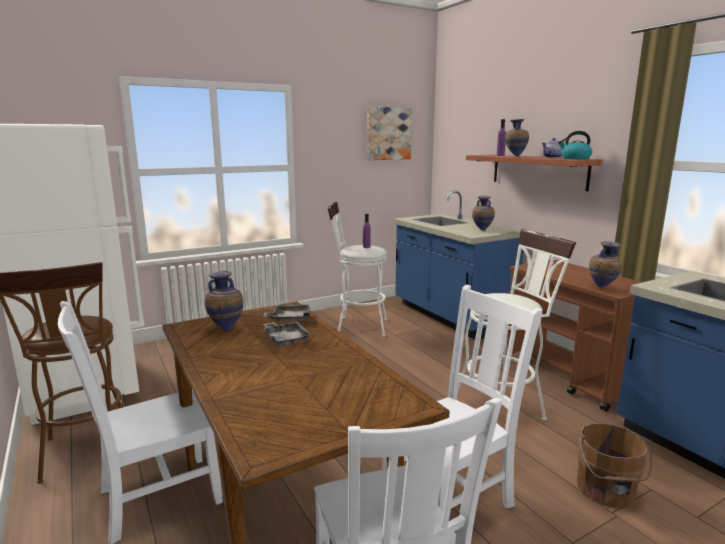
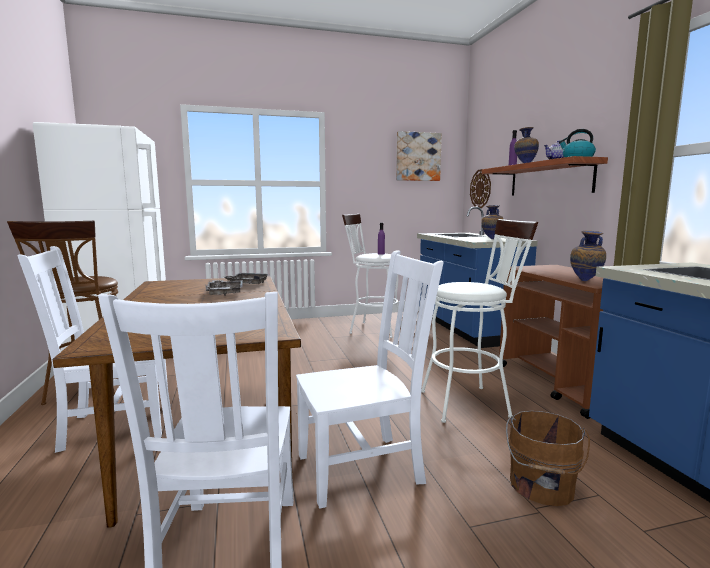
camera: 15 degrees right, 5 degrees down
vase [205,271,243,332] -> none
none -> wall clock [470,169,491,208]

